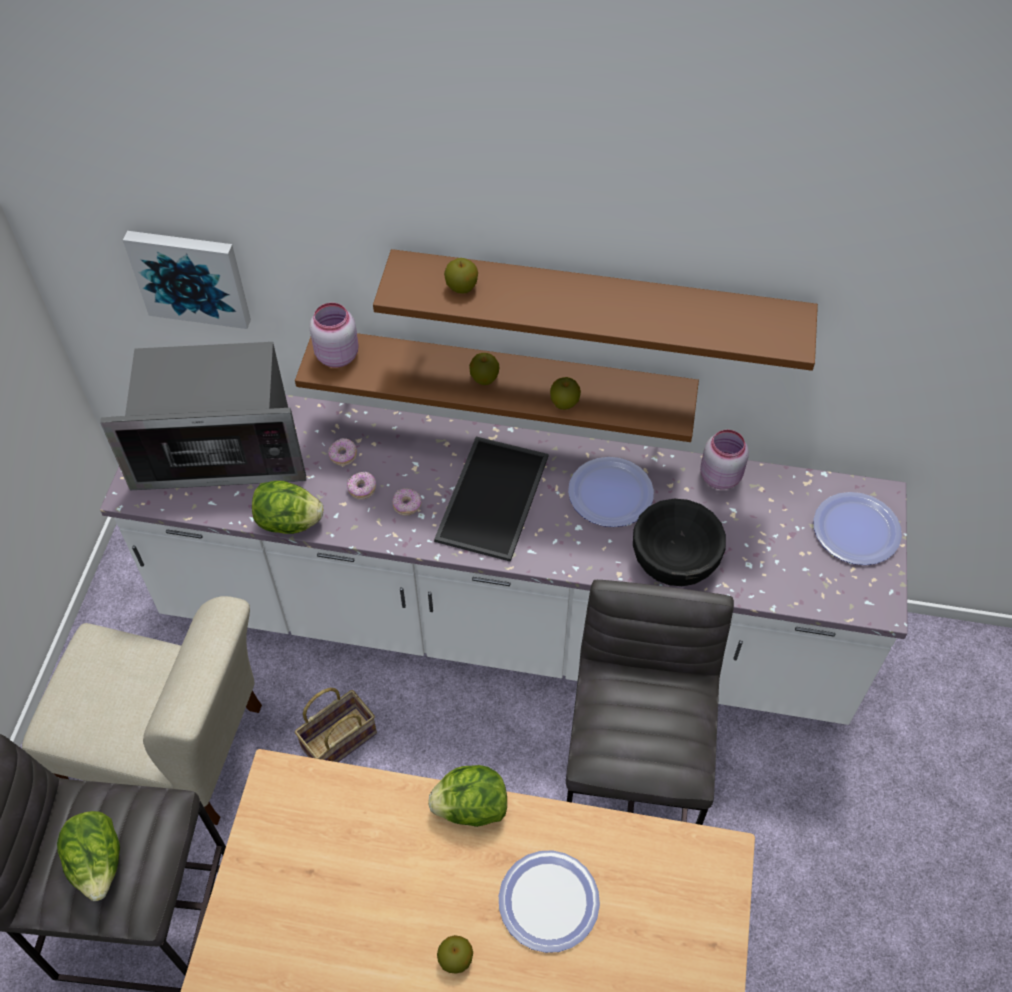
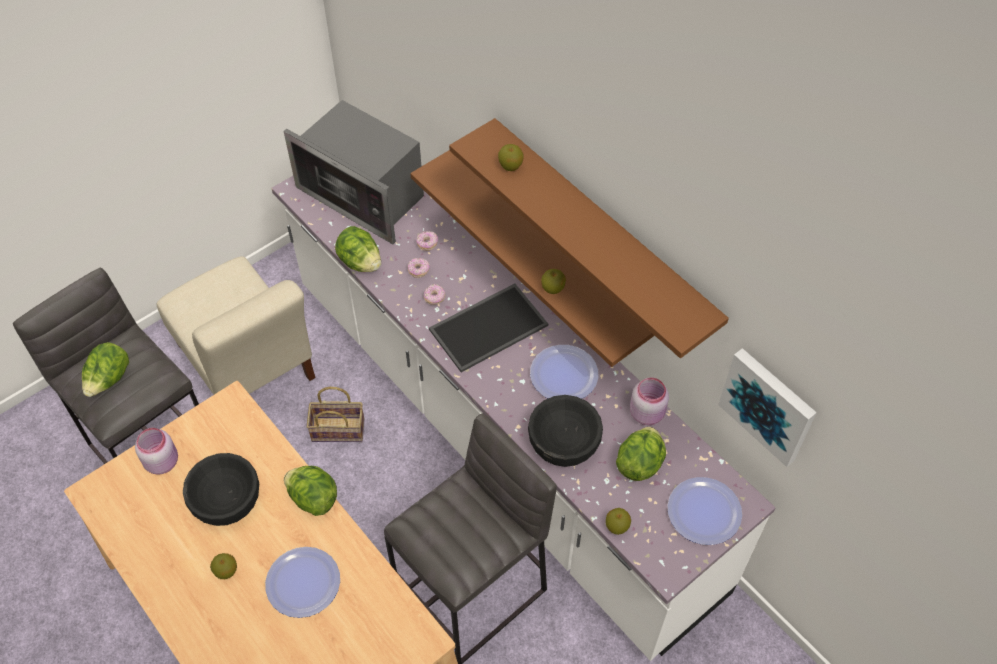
camera: 40 degrees right, 0 degrees up
picture [123,231,251,329] -> picture moved to [718,348,817,467]
pink jar [309,303,359,368] -> pink jar moved to [135,428,178,475]
apple [469,353,499,385] -> apple moved to [606,508,631,535]
none -> black bowl [183,453,259,526]
none -> lettuce [616,427,666,481]

